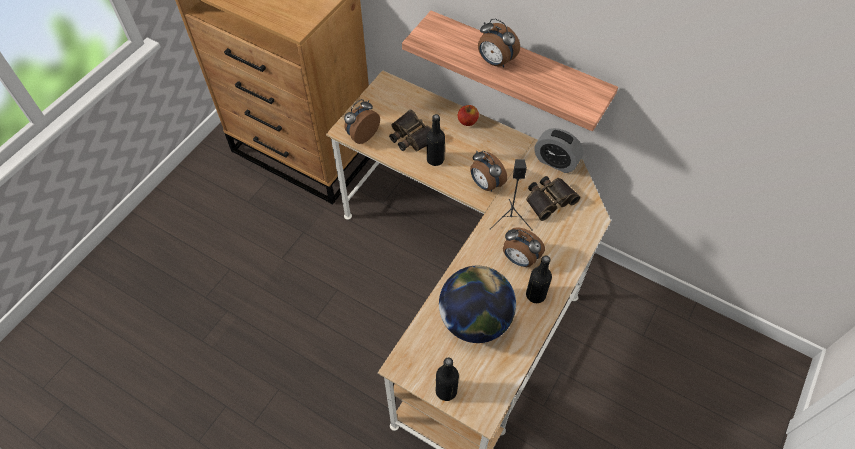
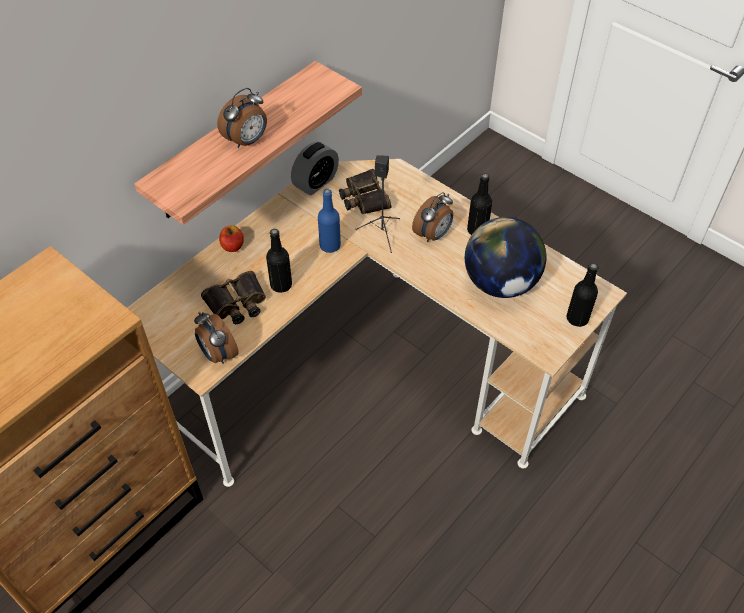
camera: 80 degrees left, 5 degrees down
alarm clock [470,151,507,192] -> blue bottle [318,189,341,253]

